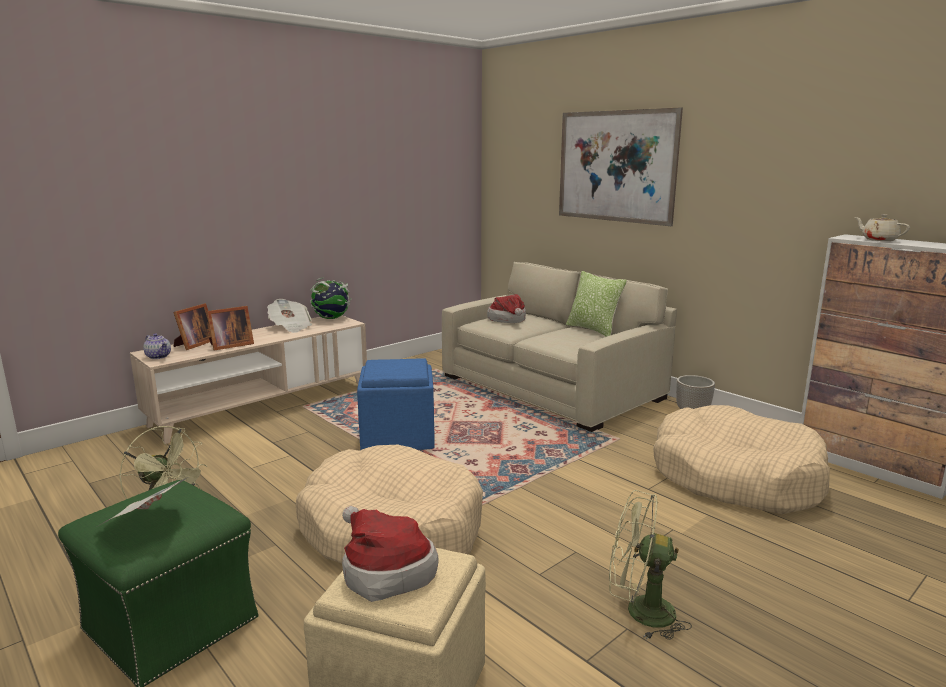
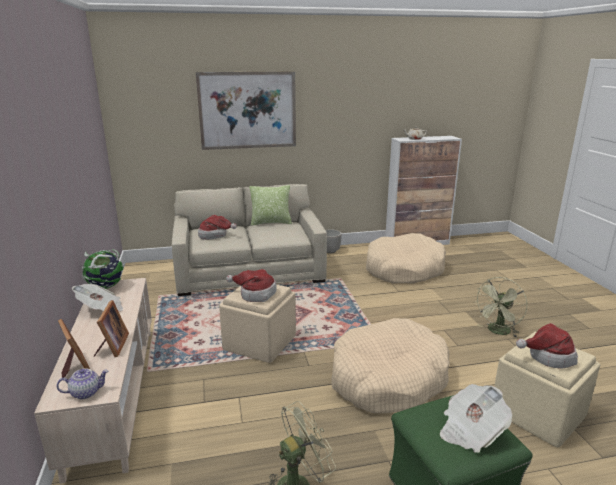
camera: 60 degrees left, 5 degrees up
blue ottoman [357,358,435,450] -> beige ottoman [219,285,296,363]
none -> hat [226,269,277,302]

